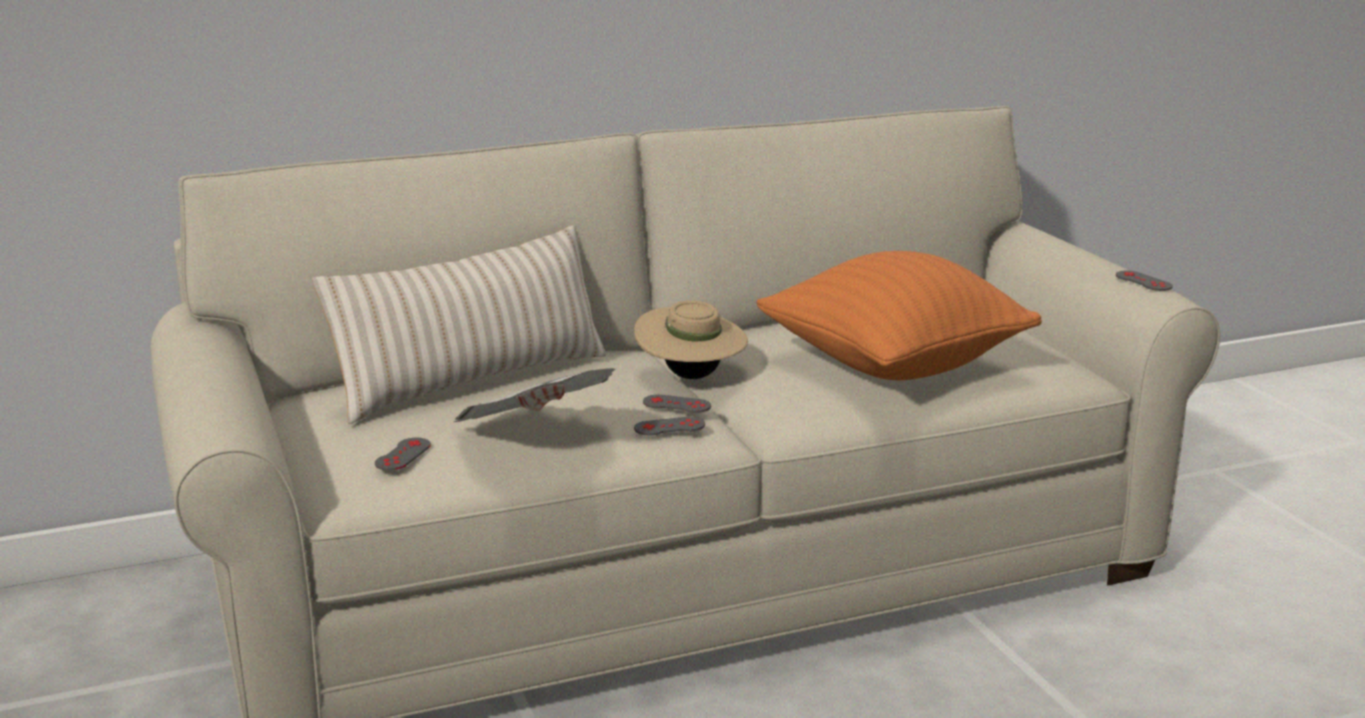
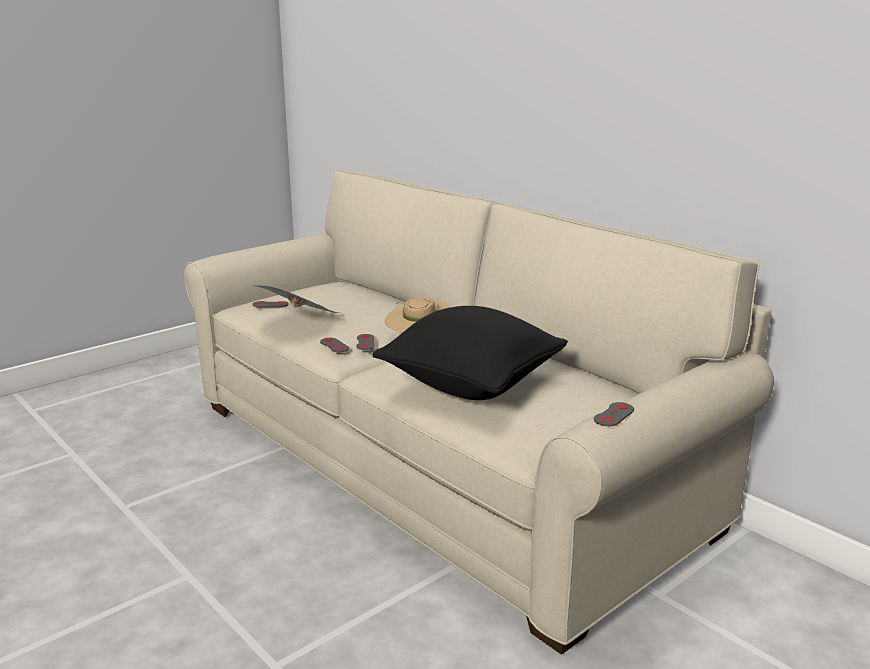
camera: 70 degrees right, 0 degrees up
beige pillow [312,225,606,424] -> none
orange pillow [756,251,1042,380] -> black pillow [372,306,568,400]

